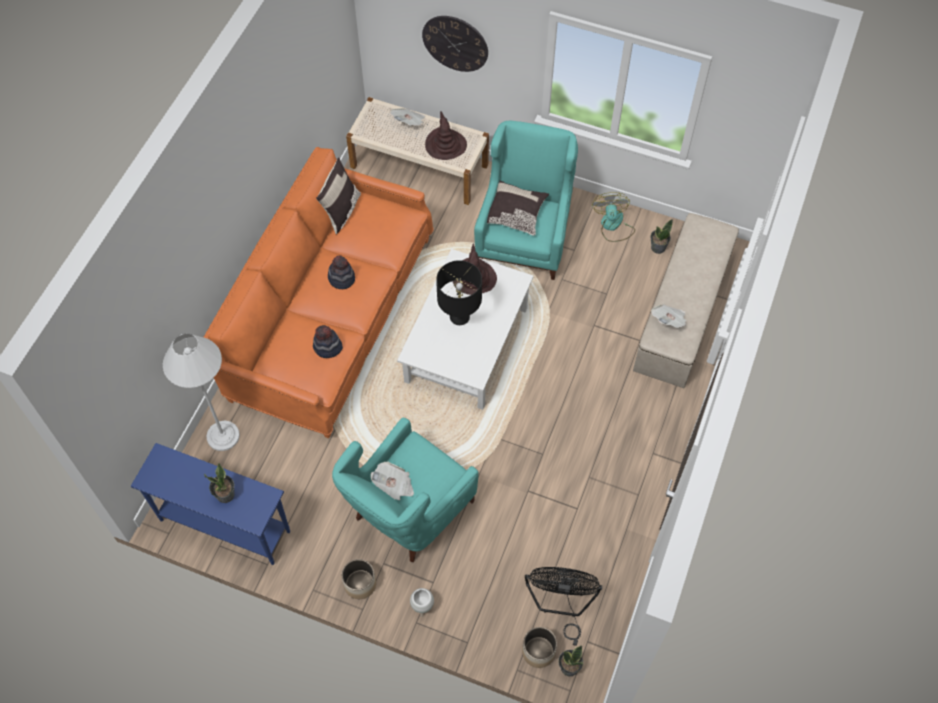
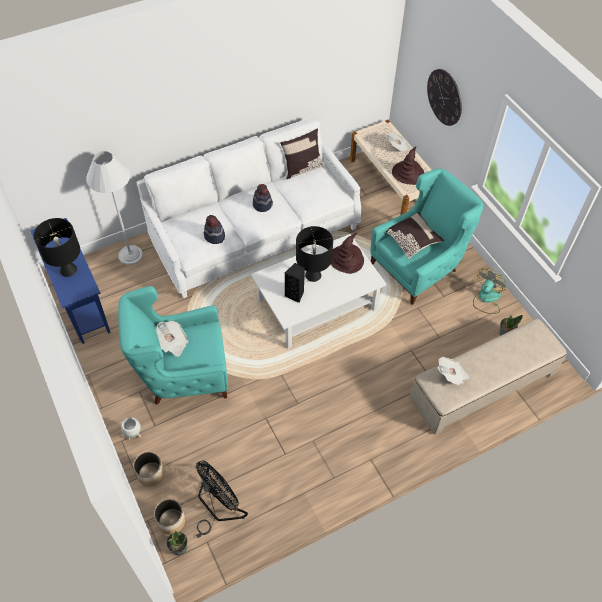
camera: 40 degrees right, 5 degrees down
orange sofa [204,147,434,438] -> white sofa [136,117,361,298]
potted plant [204,463,234,503] -> black table lamp [33,218,80,277]
planter [342,559,376,599] -> planter moved to [133,452,164,486]
none -> black speaker [285,263,305,303]

